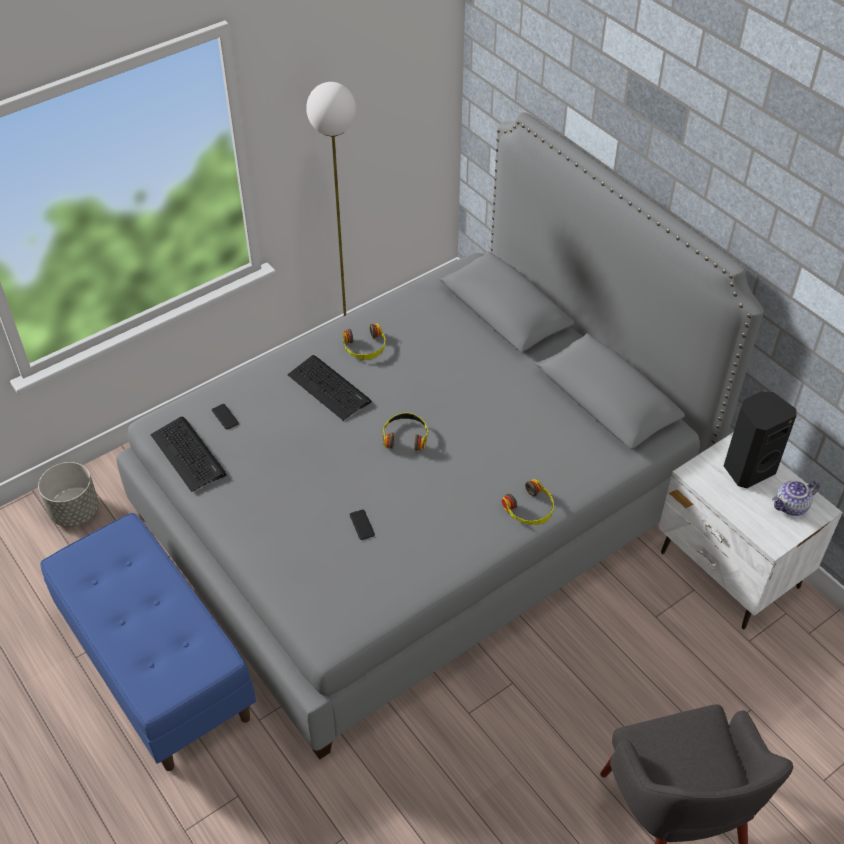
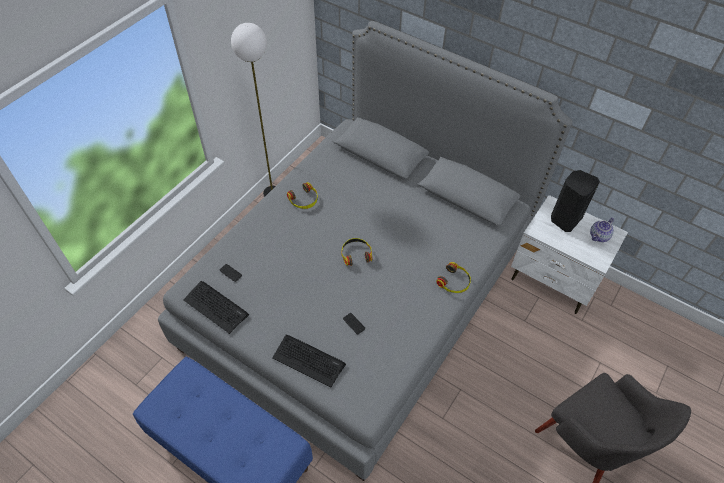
camera: 20 degrees left, 5 degrees up
grey planter [38,462,99,527] -> none
keyboard [288,355,372,421] -> keyboard moved to [272,335,346,387]

